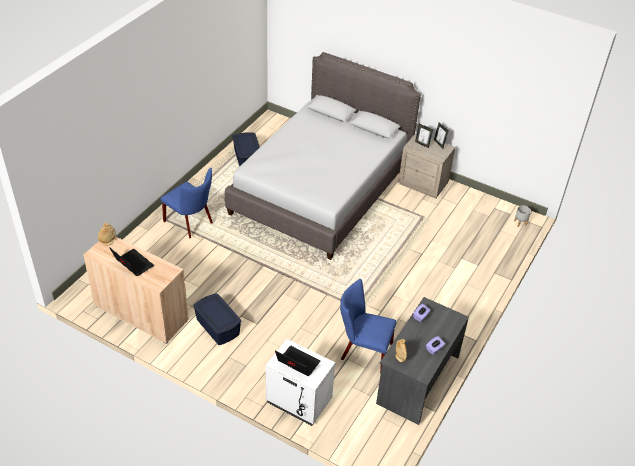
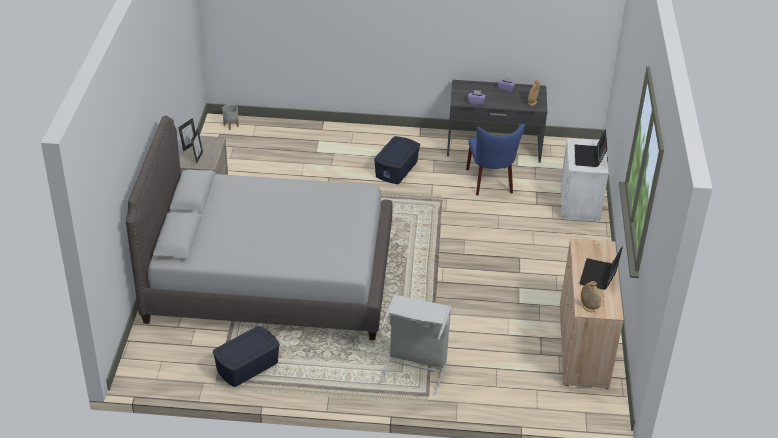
camera: 115 degrees left, 5 degrees down
blue chair [161,168,213,238] -> grey laundry basket [379,294,451,395]
blue storage box [193,293,241,345] -> blue storage box moved to [374,136,420,184]

